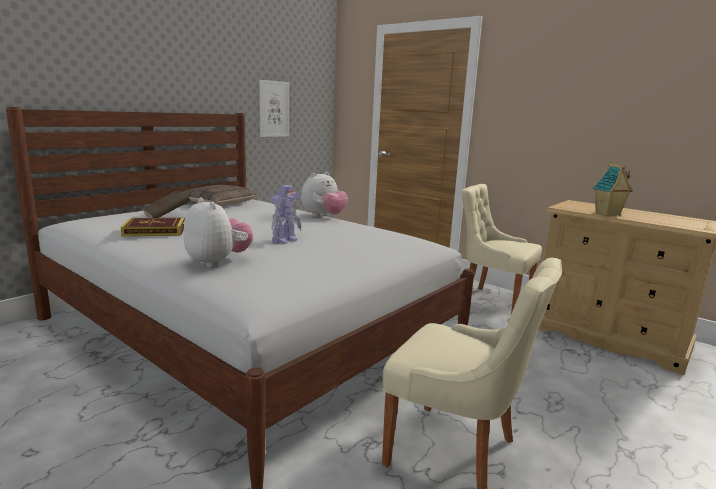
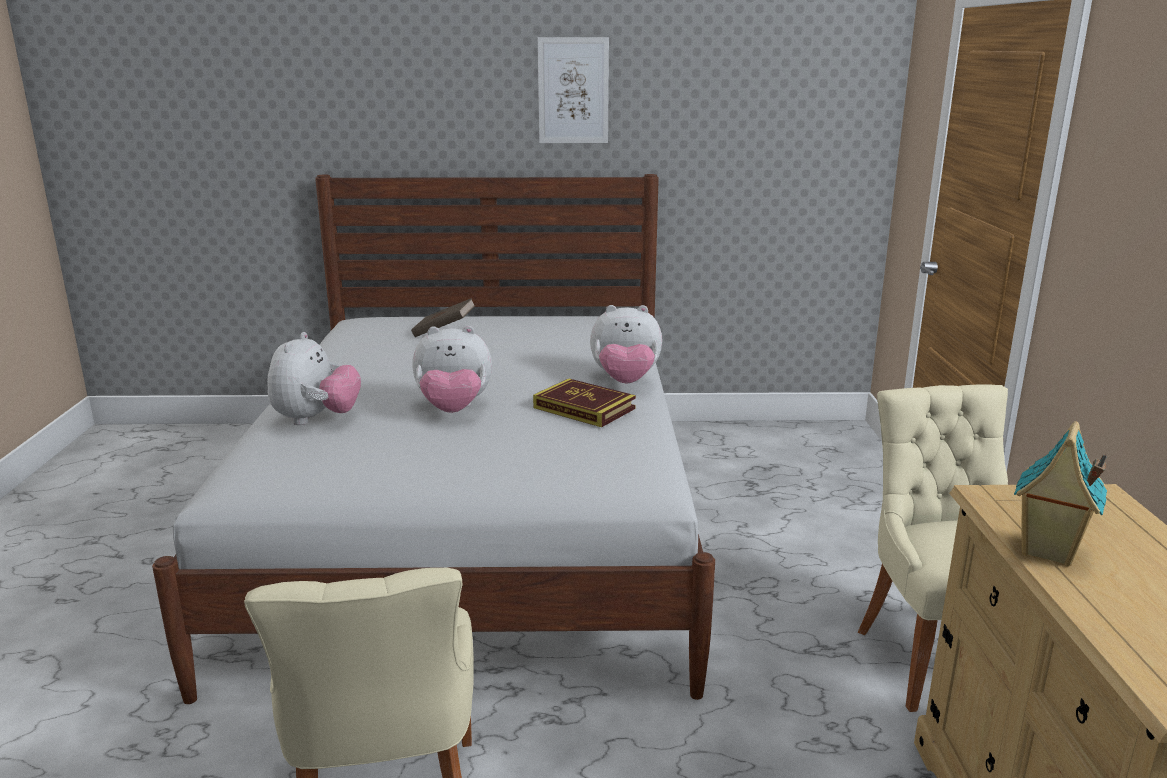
camera: 50 degrees right, 5 degrees up
book [121,218,185,236] -> book moved to [533,379,636,427]
pillow [181,185,259,206] -> none
picture [259,80,289,137] -> picture moved to [538,37,609,143]
toy robot [271,185,301,244] -> plush toy [412,326,492,413]

